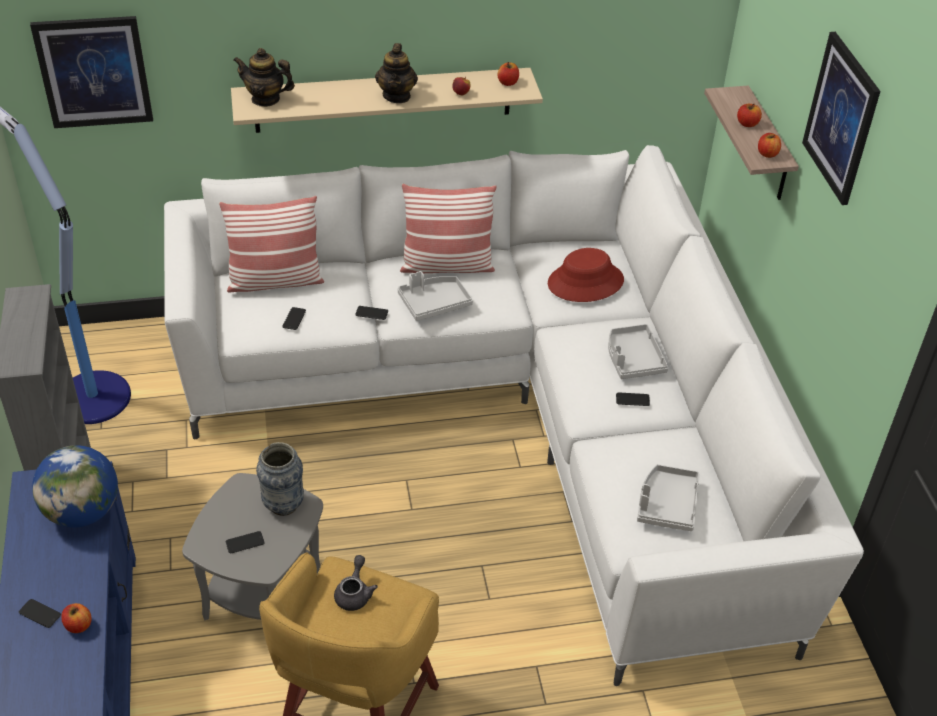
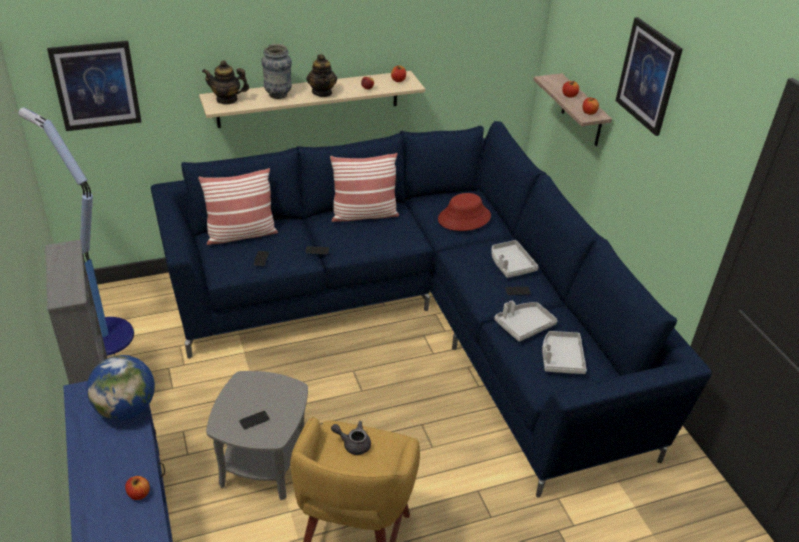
camera: 10 degrees left, 5 degrees down
phone [19,599,61,628] -> none
white sofa [164,145,864,686] -> blue sofa [151,121,712,498]
vase [256,442,304,516] -> vase moved to [261,44,292,99]
grey teapot [334,555,378,611] -> grey teapot turned 75 degrees counterclockwise [331,421,371,455]
grey tray [398,271,473,321] -> grey tray moved to [494,301,558,342]

